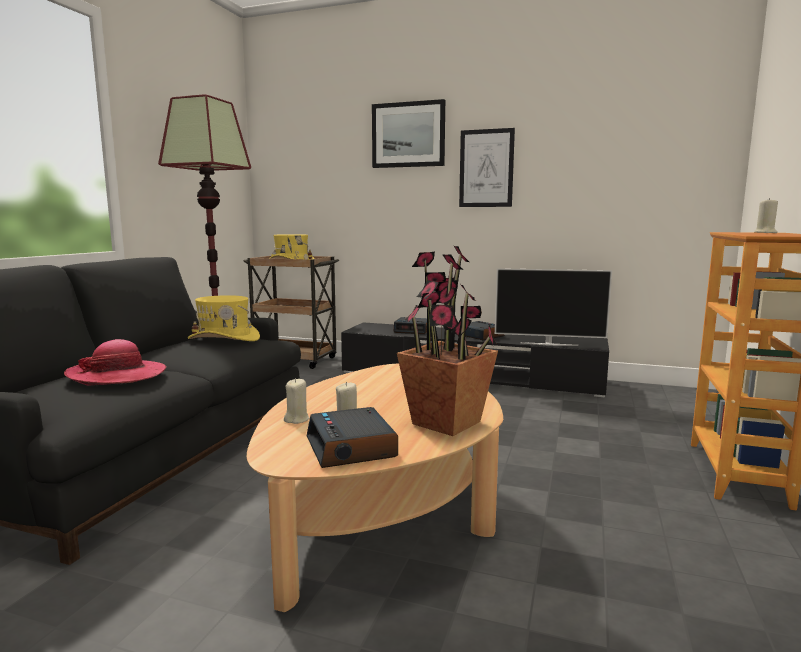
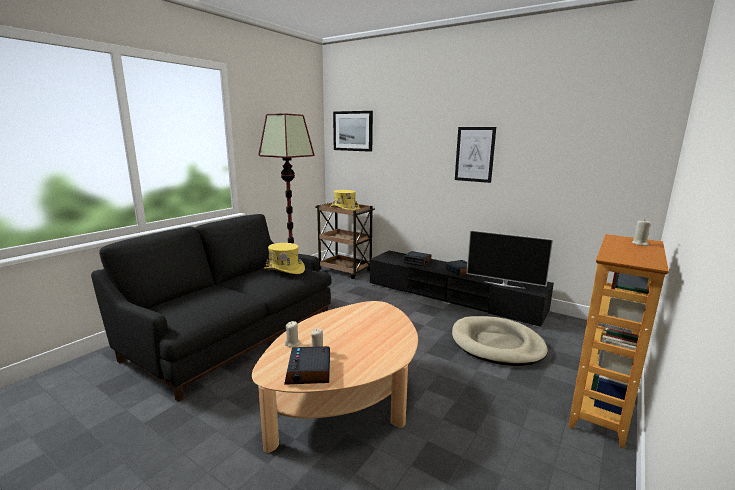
camera: 15 degrees right, 5 degrees up
hat [64,339,167,386] -> none
picture [372,99,445,168] -> picture moved to [333,111,373,152]
potted plant [397,246,498,436] -> none
none -> beige dog bed [452,316,548,366]

